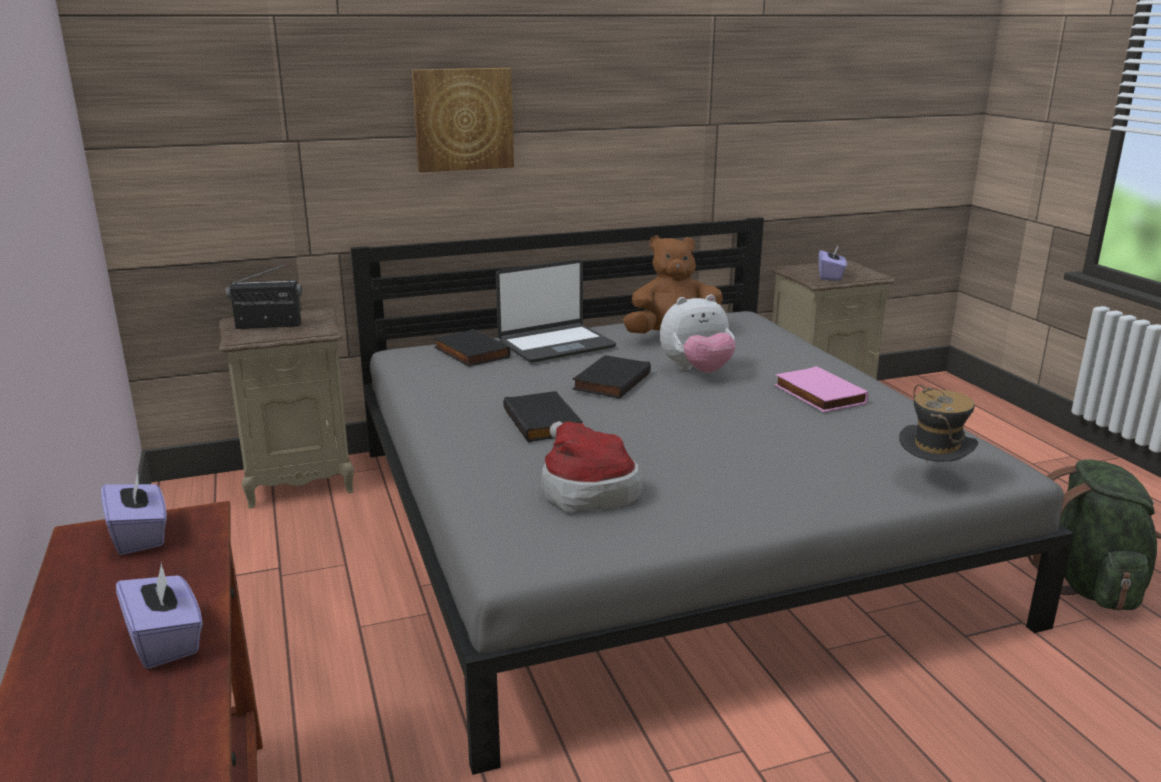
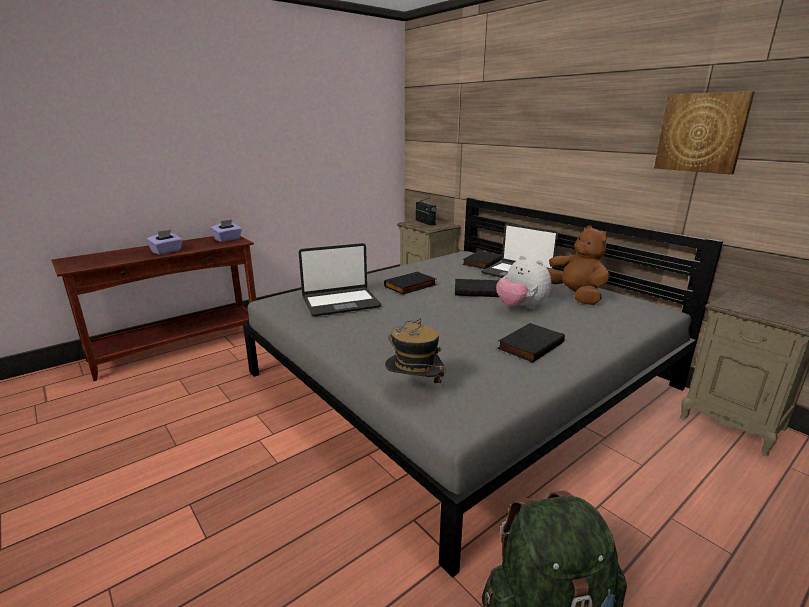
camera: 70 degrees right, 0 degrees up
picture [412,68,514,172] -> picture moved to [654,91,755,174]
hat [542,421,643,511] -> laptop [299,243,381,316]
pink book [775,366,869,412] -> black book [498,323,565,363]
purple tissue box [819,246,847,281] -> none

